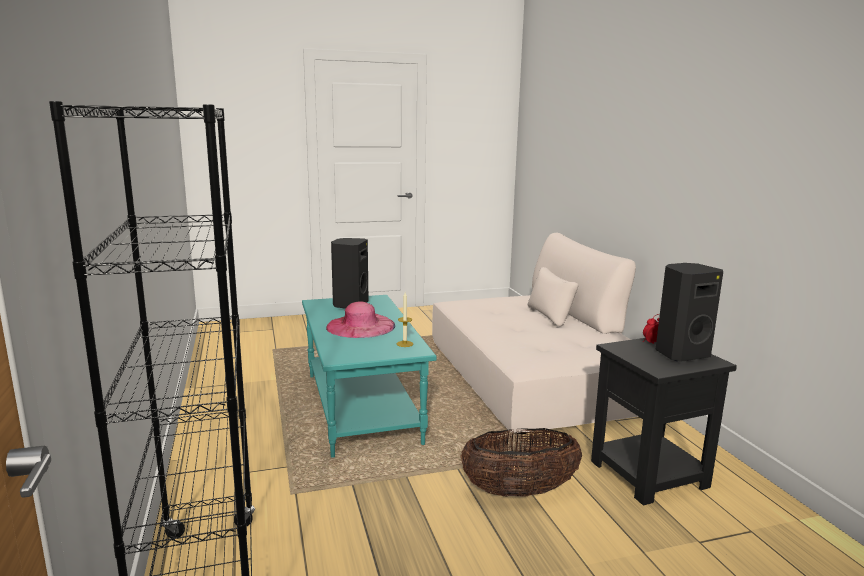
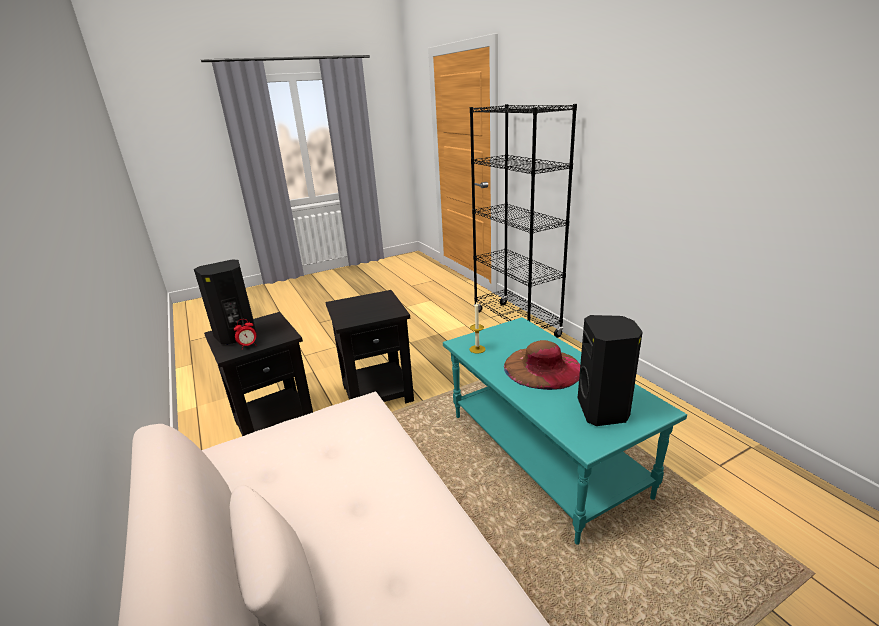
camera: 170 degrees right, 10 degrees up
pink hat [326,302,395,338] -> brown hat [504,340,580,390]
basket [460,428,582,497] -> black side table [326,290,414,403]

